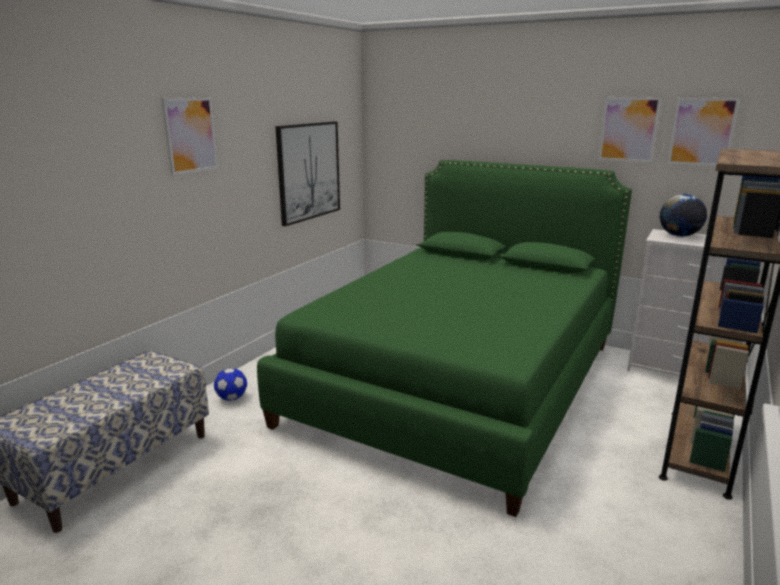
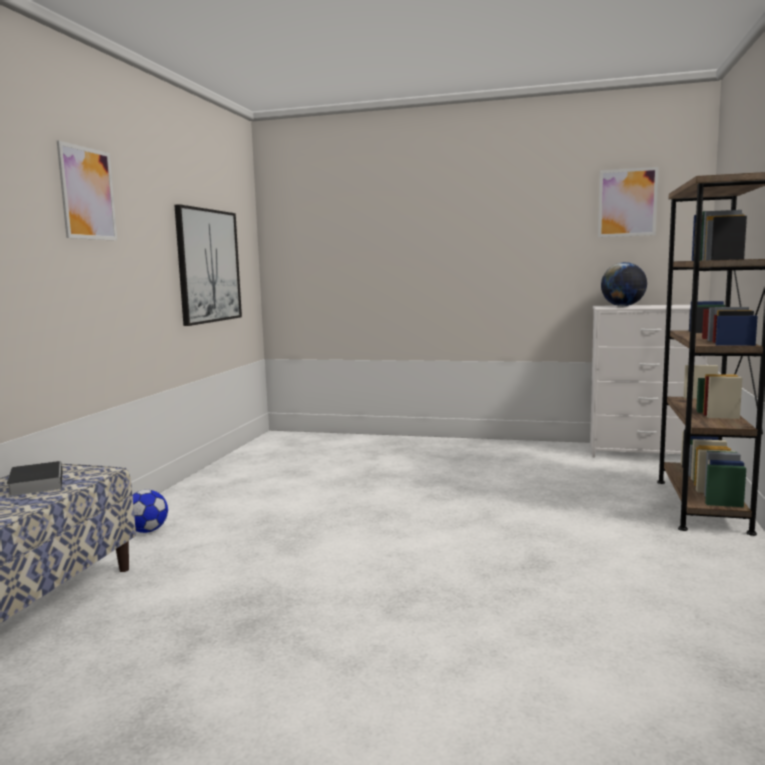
camera: 15 degrees left, 10 degrees down
green bed [257,160,632,517] -> none
picture [598,97,662,163] -> none
none -> book [6,461,63,496]

